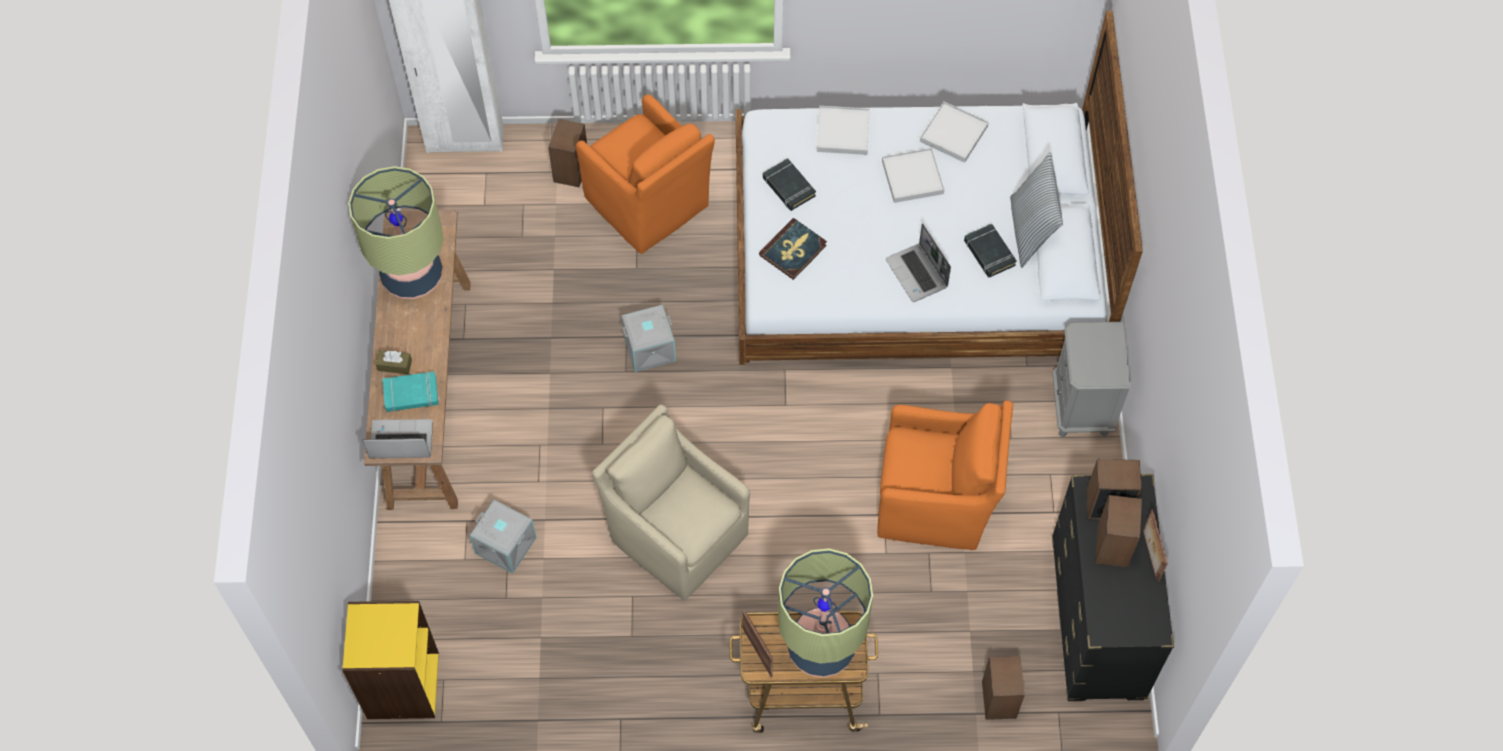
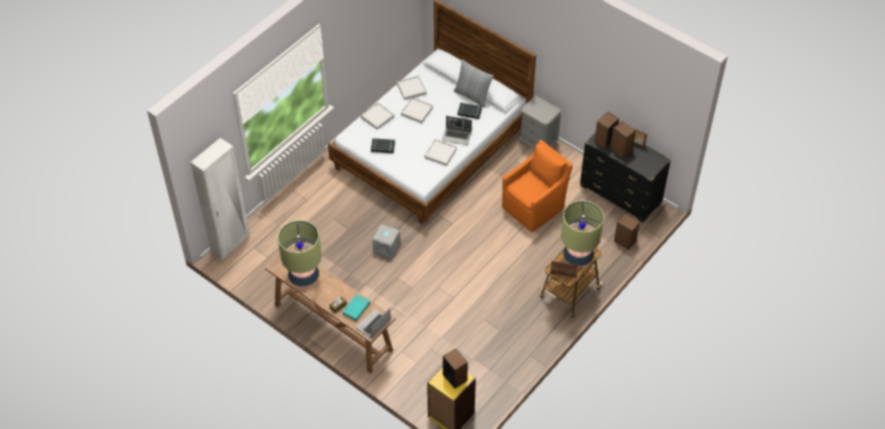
camera: 50 degrees left, 10 degrees down
grey storage box [469,499,537,574] -> none
speaker [548,119,587,187] -> speaker moved to [443,348,468,389]
orange armchair [576,94,715,254] -> none
beige armchair [592,404,750,600] -> none
book [759,218,827,280] -> none
none -> white tray [425,139,457,166]

